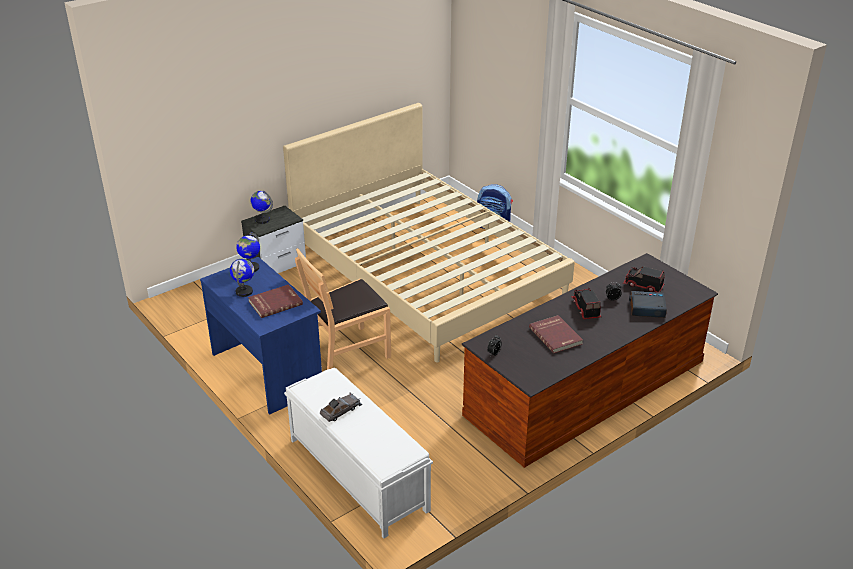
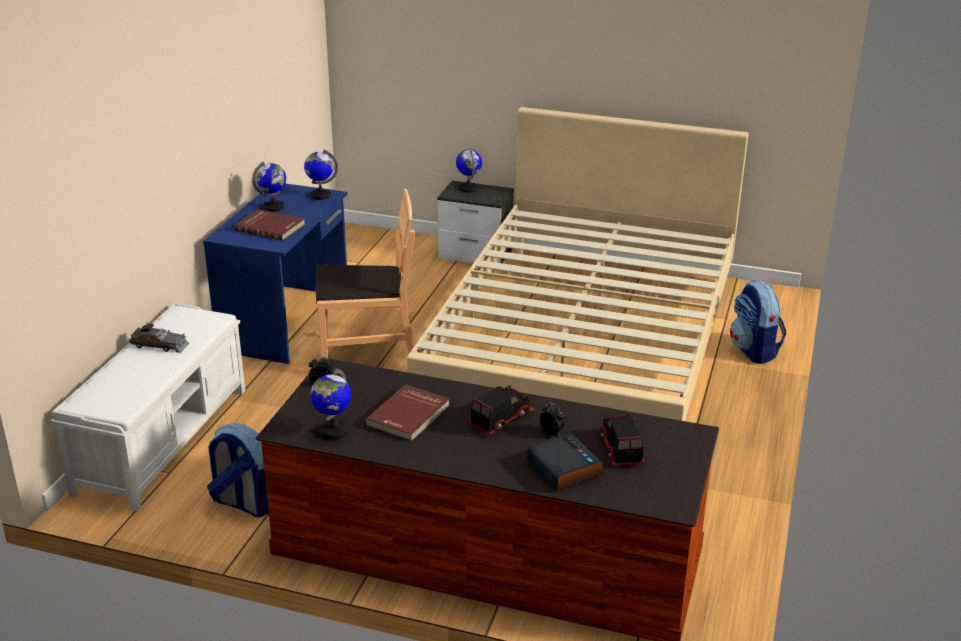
camera: 55 degrees right, 5 degrees down
brown chair [295,248,391,370] -> brown chair turned 150 degrees clockwise [316,189,415,359]
none -> backpack [207,423,269,517]
none -> globe [310,369,351,440]

